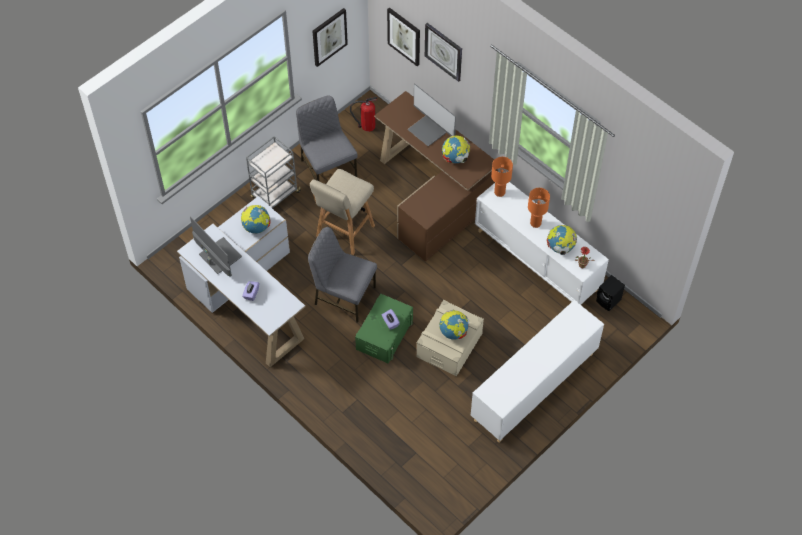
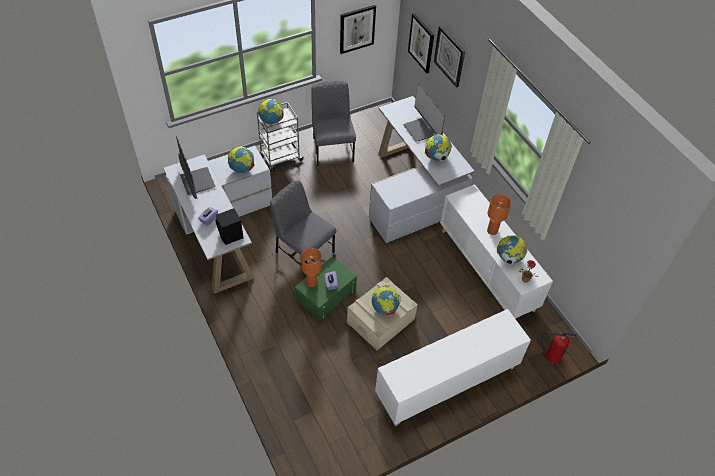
camera: 15 degrees right, 5 degrees down
beige stool [310,169,375,255] -> none
fire extinguisher [350,97,377,132] -> fire extinguisher moved to [540,332,576,364]
brown desk [374,91,498,262] -> white desk [369,96,475,243]
orange table lamp [491,157,513,197] -> orange table lamp moved to [301,248,322,287]
black speaker [596,275,625,311] -> black speaker moved to [215,208,244,245]
none -> globe [258,99,284,124]

